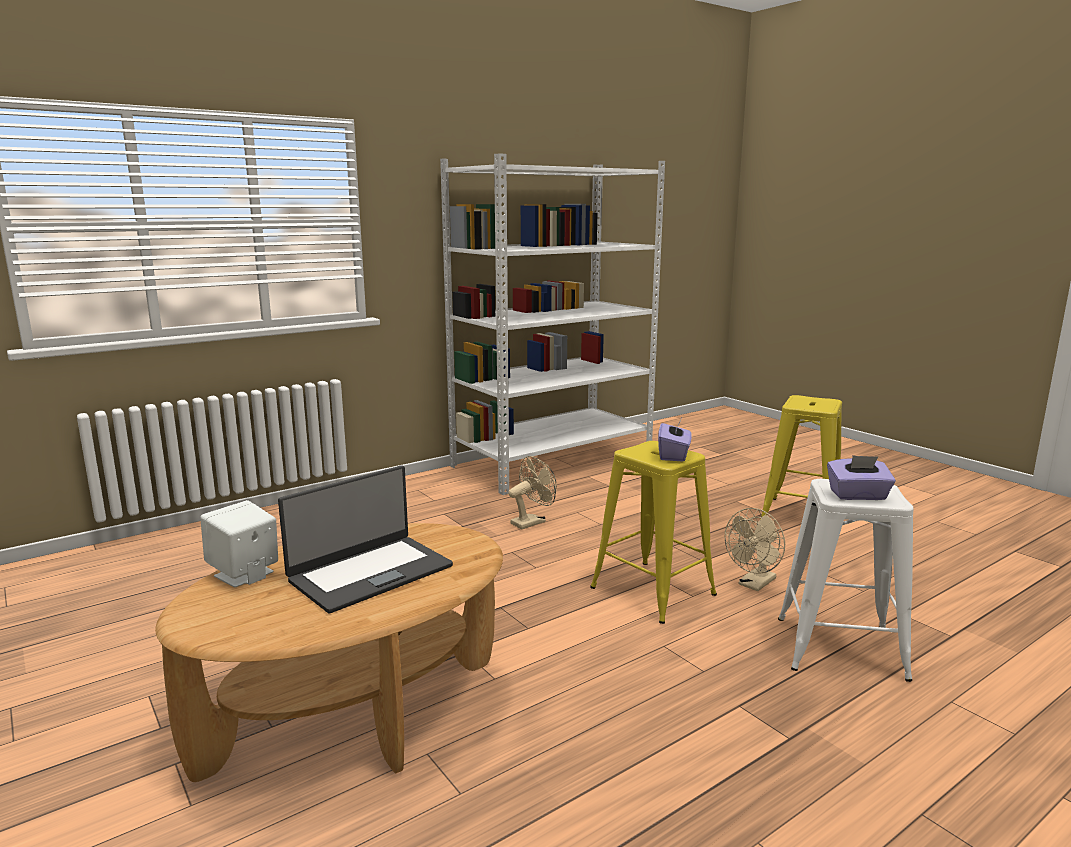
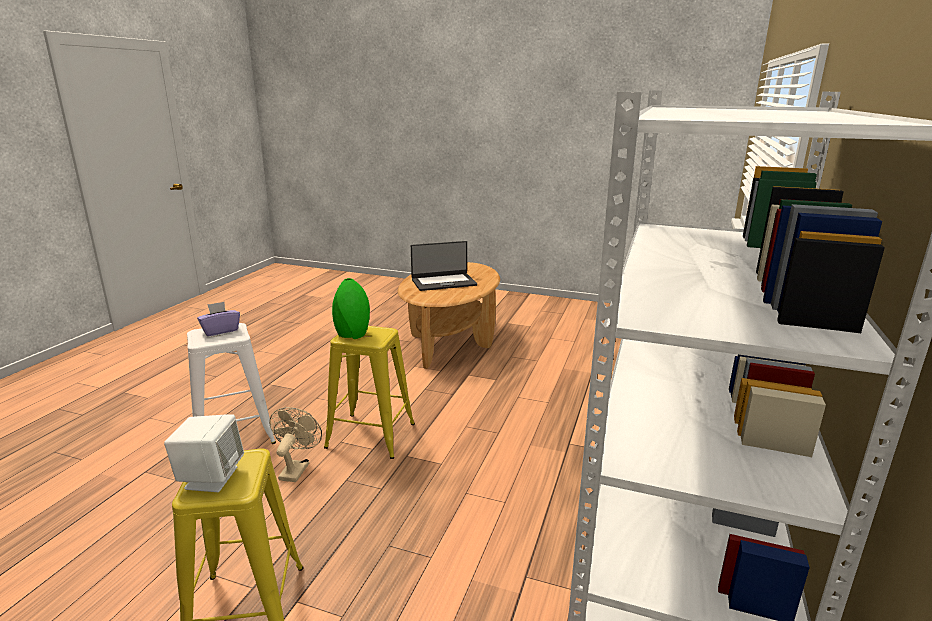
camera: 145 degrees right, 5 degrees up
white speaker [200,500,278,587] -> white speaker moved to [164,414,244,492]
laptop [278,466,453,613] -> laptop turned 120 degrees counterclockwise [411,241,477,291]
beige fan [508,456,557,529] -> none
purple tissue box [658,420,692,462] -> green vase [332,278,370,339]

